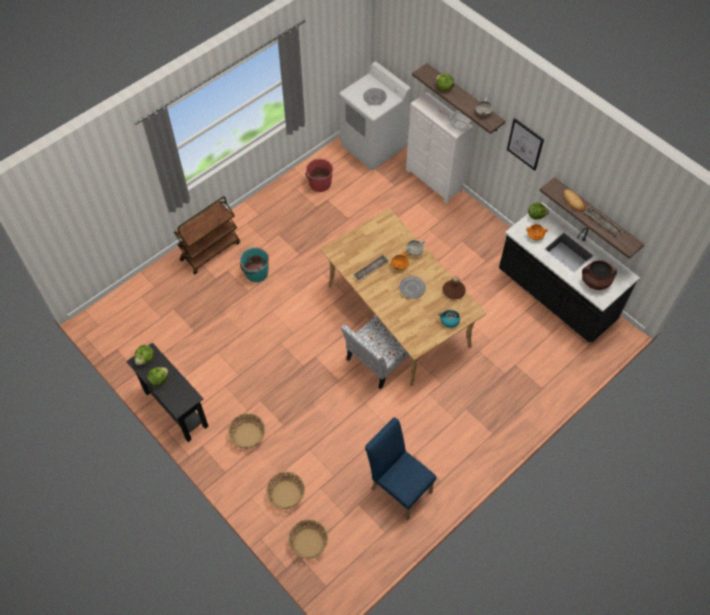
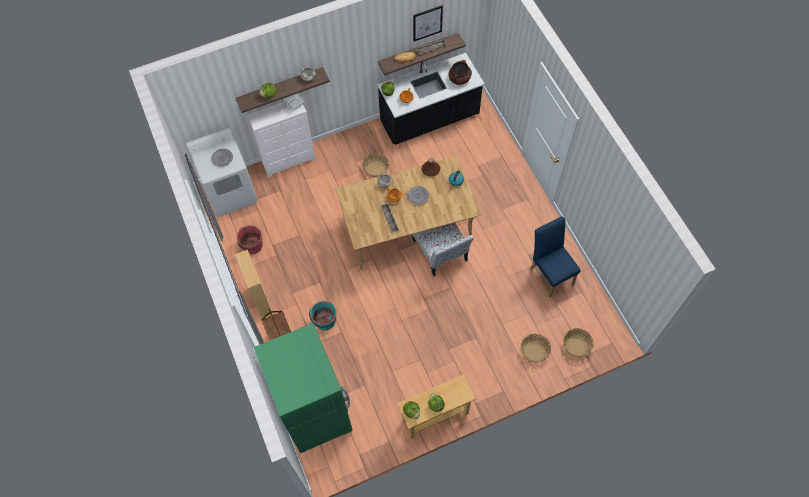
camera: 70 degrees left, 5 degrees up
black console table [126,343,209,442] -> beige console table [397,374,476,439]
basket [228,413,265,449] -> basket moved to [362,153,389,178]
blue chair [365,417,436,520] -> blue chair turned 90 degrees clockwise [530,216,581,297]
picture [507,118,544,171] -> picture moved to [413,5,443,42]
none -> beige bookcase [235,249,273,318]
none -> green fridge [254,323,353,453]

